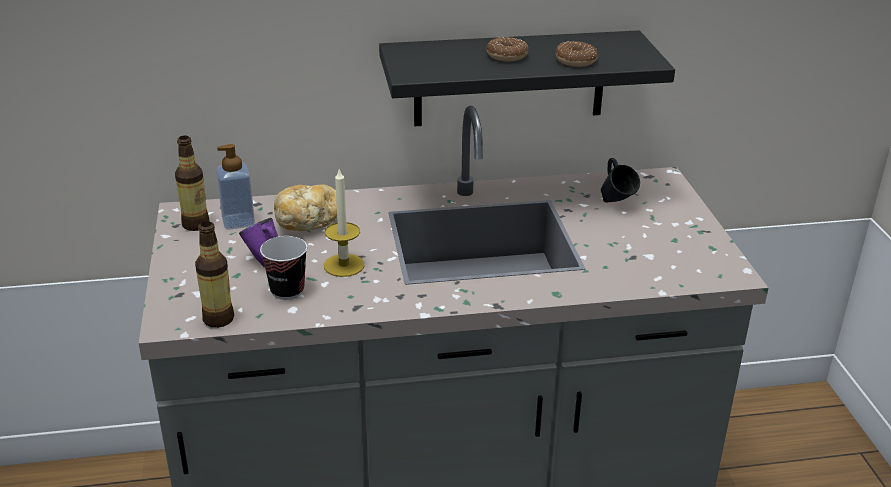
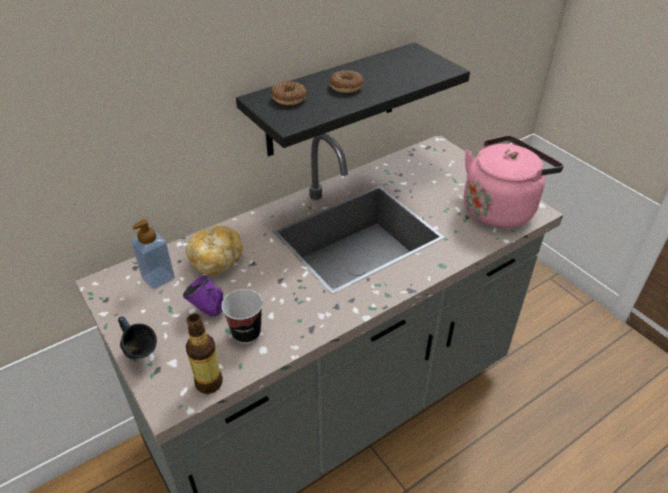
camera: 25 degrees left, 10 degrees up
bottle [175,136,209,231] -> none
candle [324,167,365,277] -> none
donut [555,41,598,67] -> donut moved to [271,81,307,105]
blue mug [601,158,640,202] -> blue mug moved to [118,316,157,359]
none -> pink kettle [464,135,564,228]

